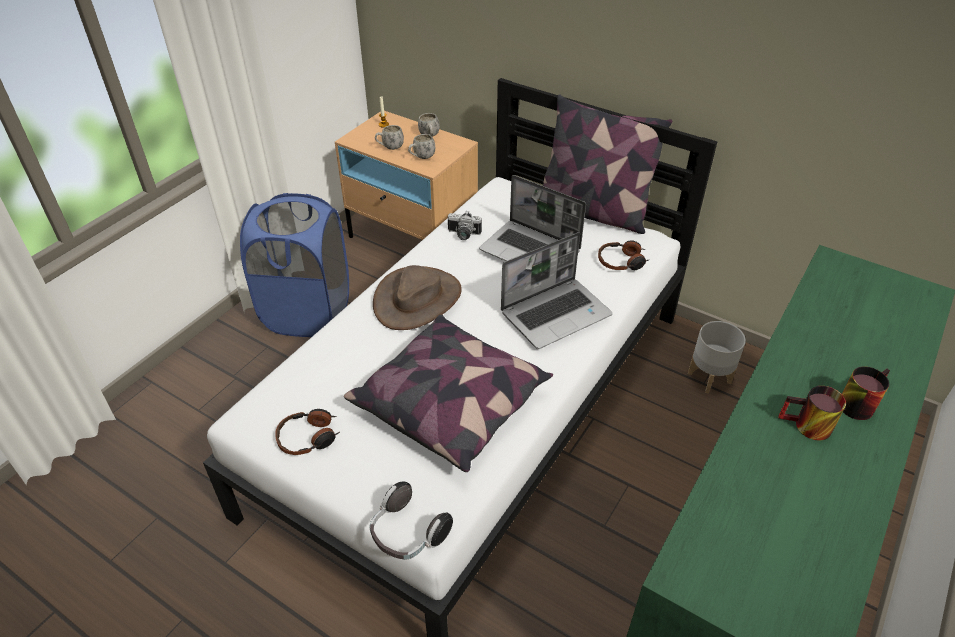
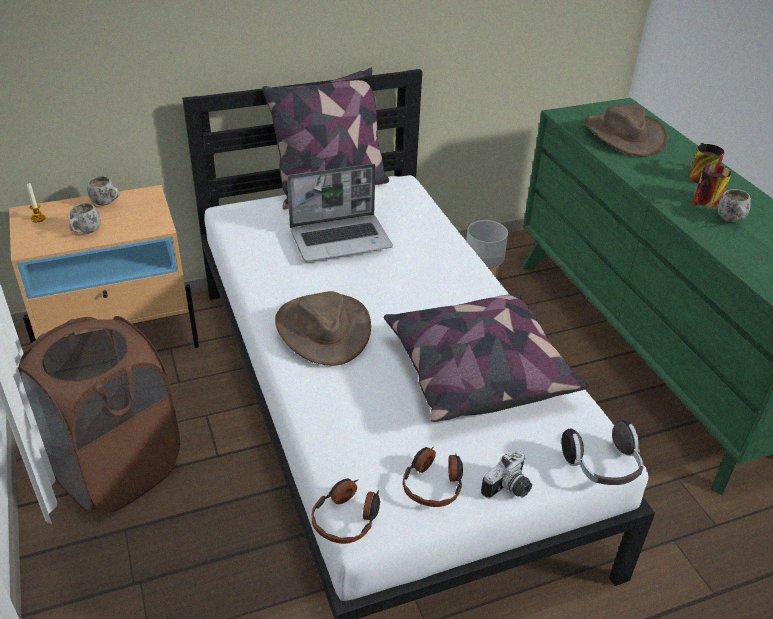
camera: 55 degrees left, 5 degrees down
blue laundry basket [240,193,349,337] -> brown laundry basket [17,316,180,513]
white mug [408,134,435,159] -> white mug moved to [718,189,751,222]
camera [448,211,482,240] -> camera moved to [481,451,532,498]
laptop [501,232,612,349] -> none
headphones [598,240,649,270] -> headphones moved to [312,478,380,544]
none -> brown hat [584,104,667,157]

